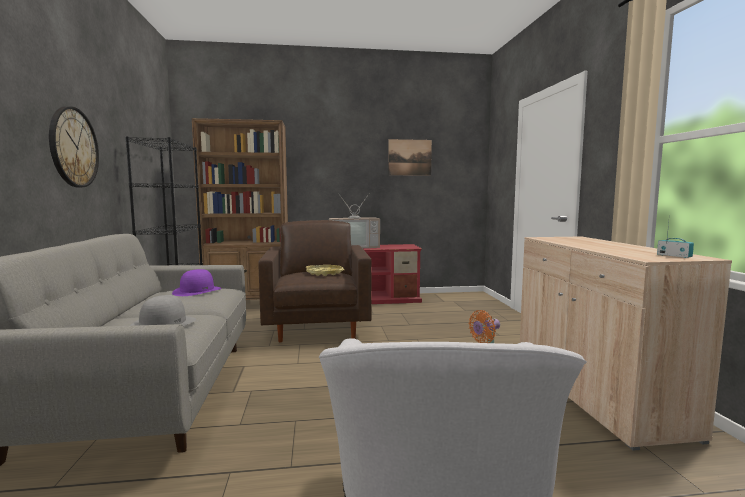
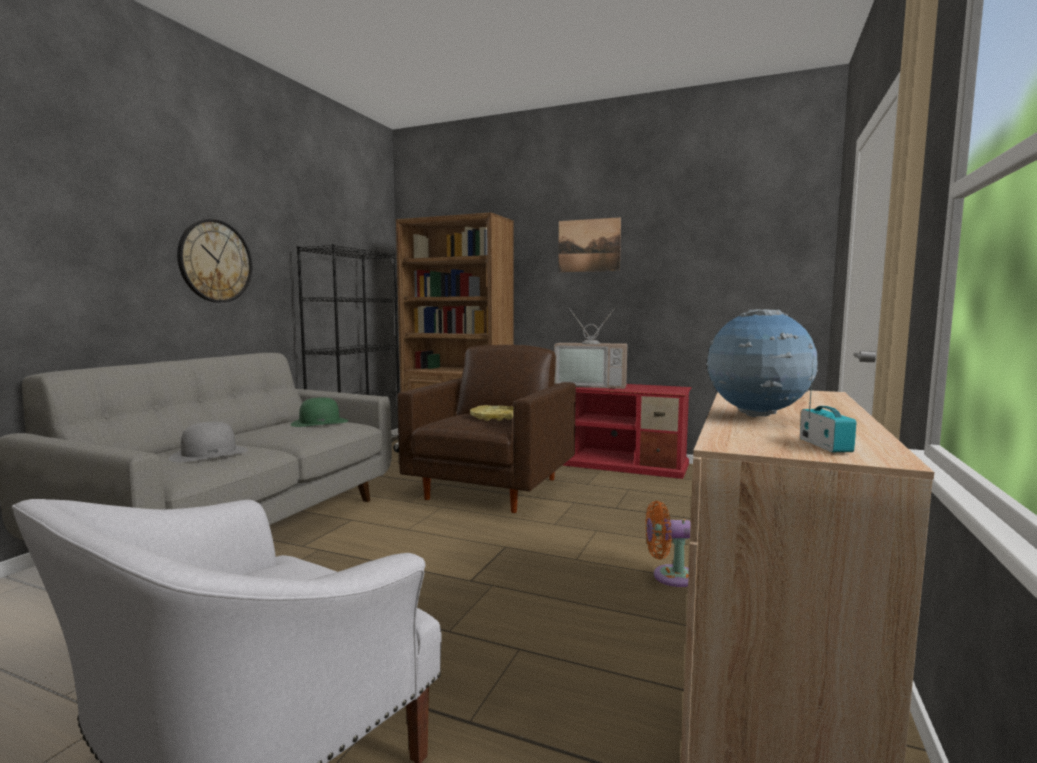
camera: 30 degrees right, 0 degrees up
purple hat [172,269,221,296] -> green hat [290,397,348,427]
picture [388,139,432,176] -> picture moved to [558,217,621,272]
none -> globe [706,309,818,417]

